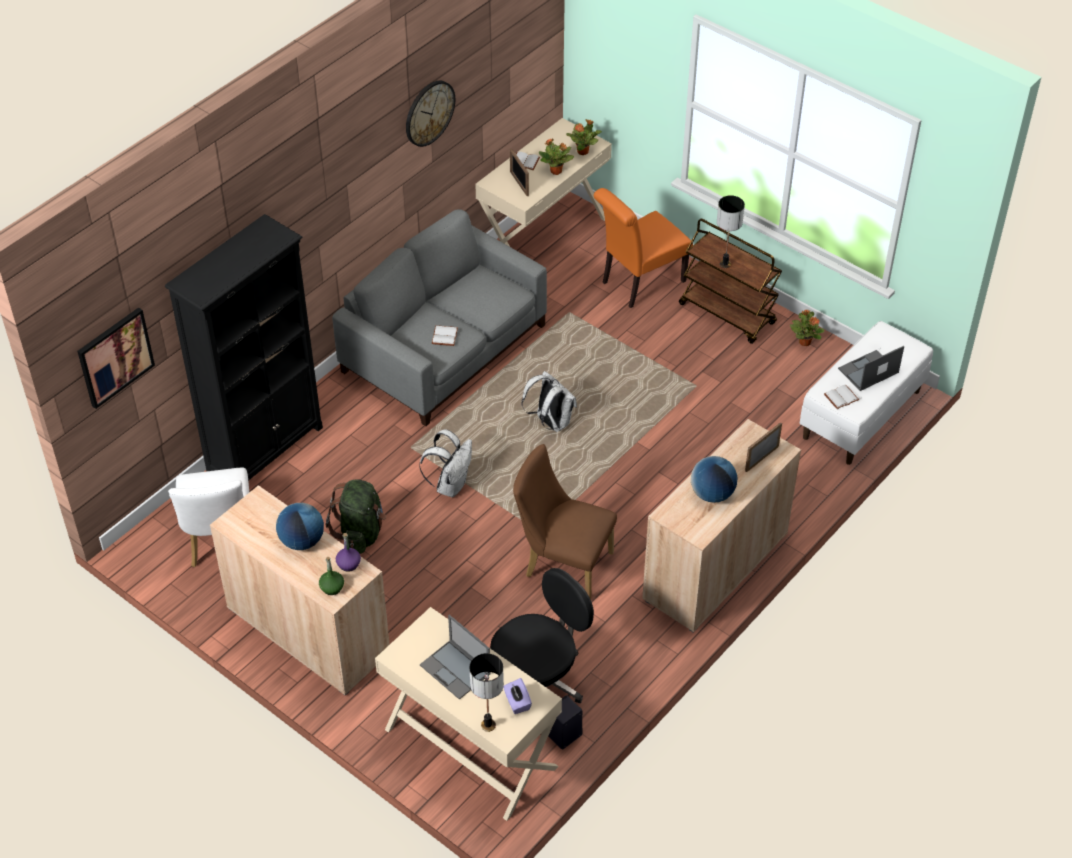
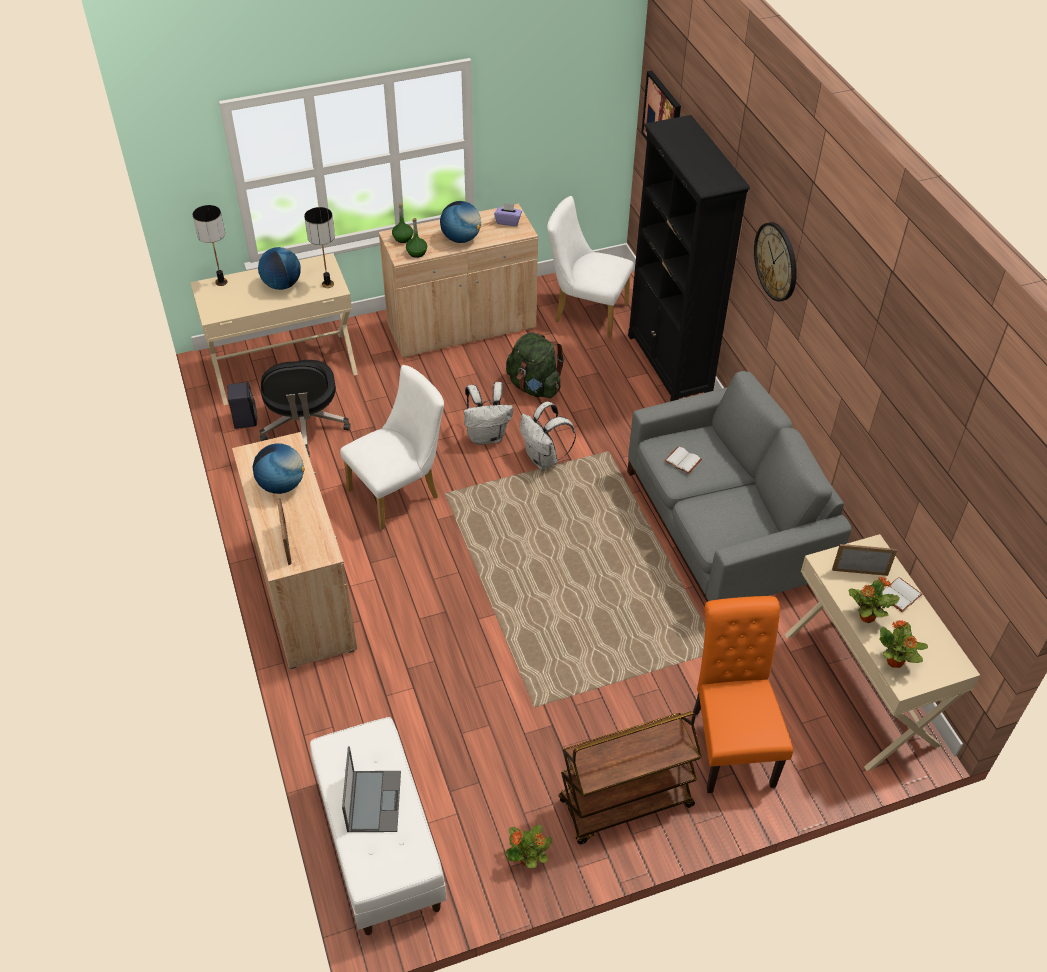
camera: 120 degrees right, 0 degrees up
purple bottle [336,533,361,572] -> green bottle [406,218,427,258]
wall clock [406,81,455,147] -> wall clock moved to [754,222,797,301]
laptop [420,615,491,700] -> globe [258,247,301,290]
purple tissue box [503,678,532,714] -> purple tissue box moved to [494,203,522,226]
brown chair [513,444,617,599] -> white chair [340,365,444,530]
white backpack [521,371,577,432] -> white backpack moved to [464,382,513,445]
table lamp [717,195,745,268] -> table lamp moved to [304,207,335,288]
white book [824,385,859,409] -> none

